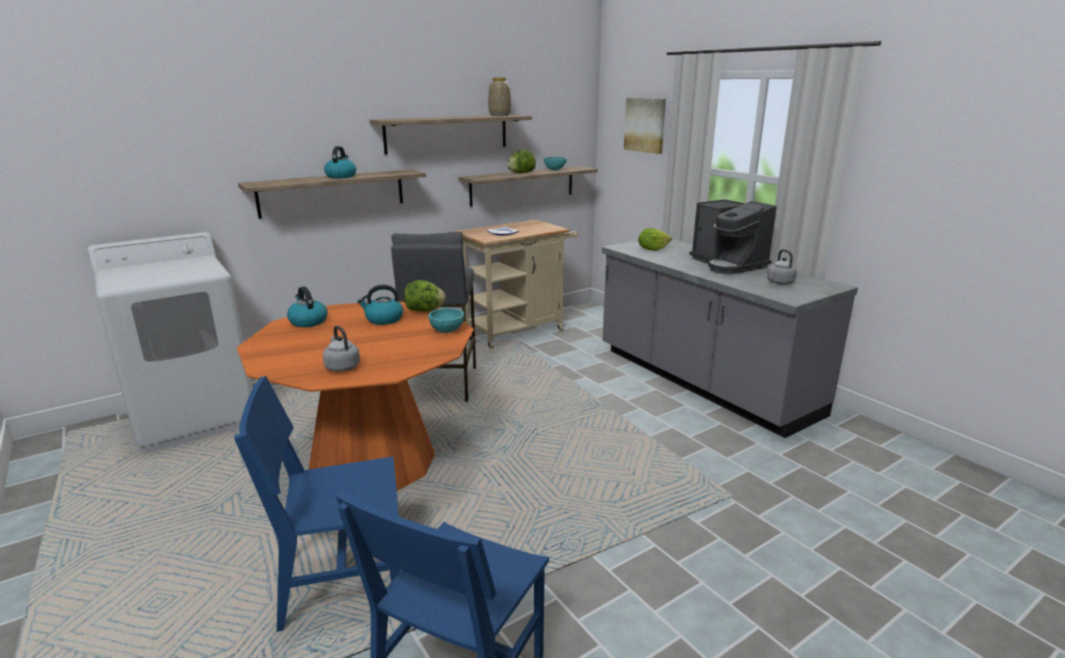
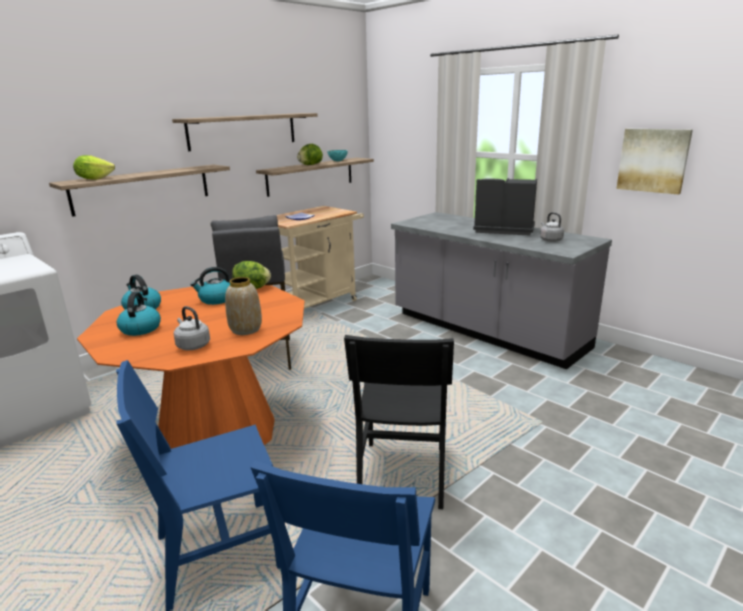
camera: 10 degrees left, 0 degrees up
kettle [324,146,356,178] -> kettle moved to [117,292,161,336]
turquoise bowl [428,308,464,333] -> none
vase [488,78,511,116] -> vase moved to [225,277,262,335]
picture [624,98,666,154] -> picture moved to [616,129,693,195]
lettuce [638,228,672,251] -> lettuce moved to [73,155,115,180]
coffee machine [689,199,777,274] -> coffee machine turned 150 degrees clockwise [473,178,537,236]
none -> black chair [344,335,454,509]

